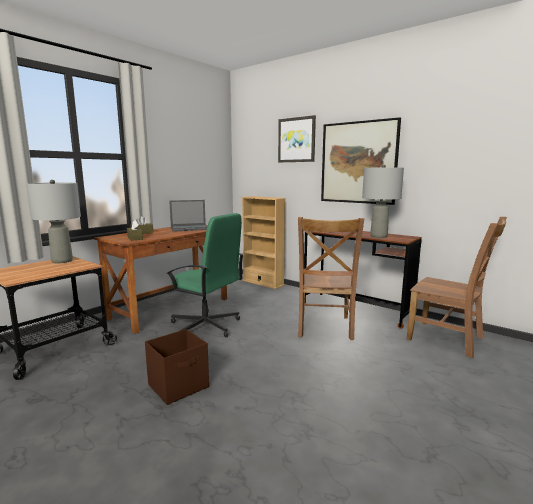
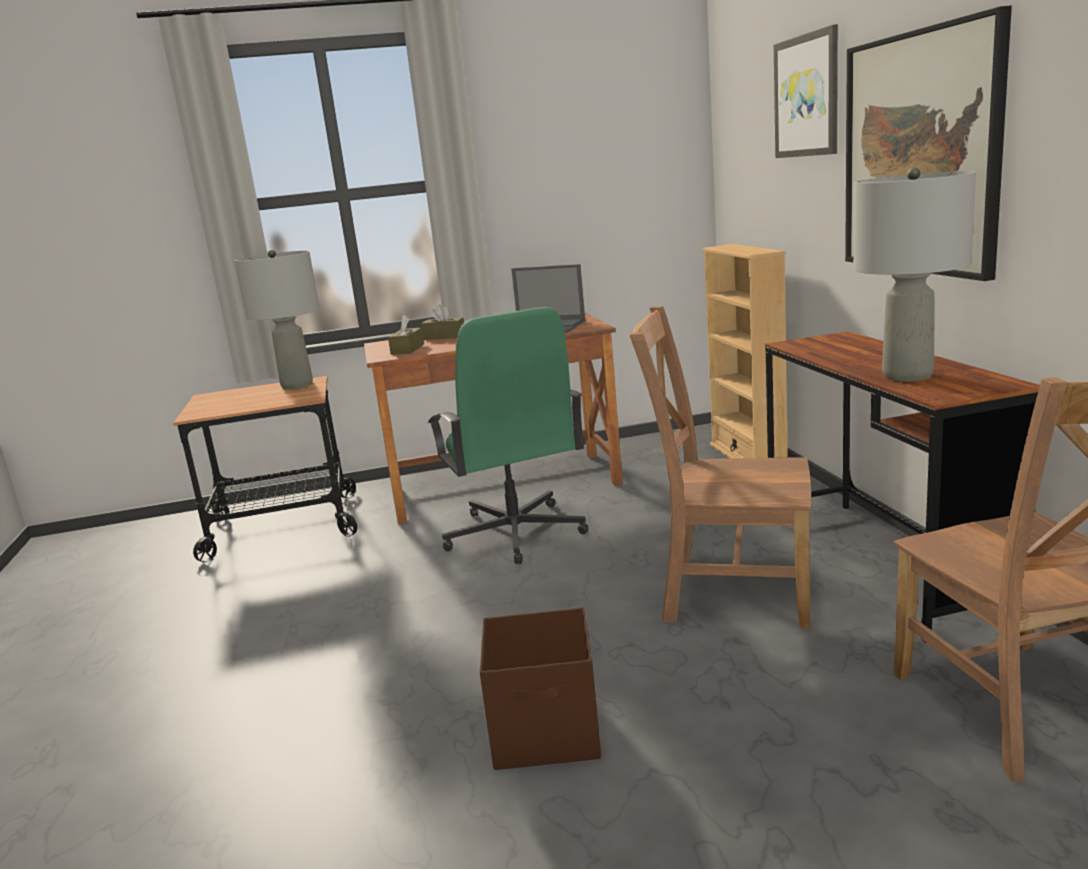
camera: 40 degrees right, 5 degrees up
brown storage box [145,329,209,405] -> brown storage box moved to [480,608,601,770]
brown chair [298,217,365,340] -> brown chair turned 60 degrees clockwise [629,306,811,629]

